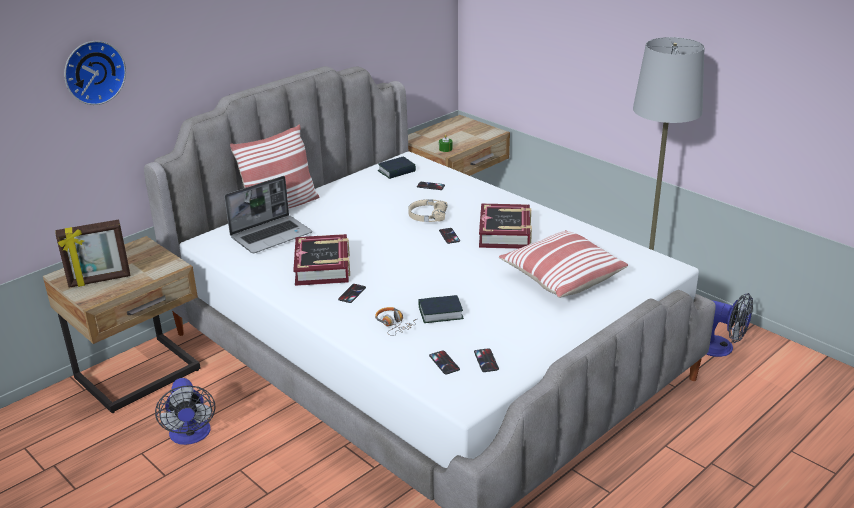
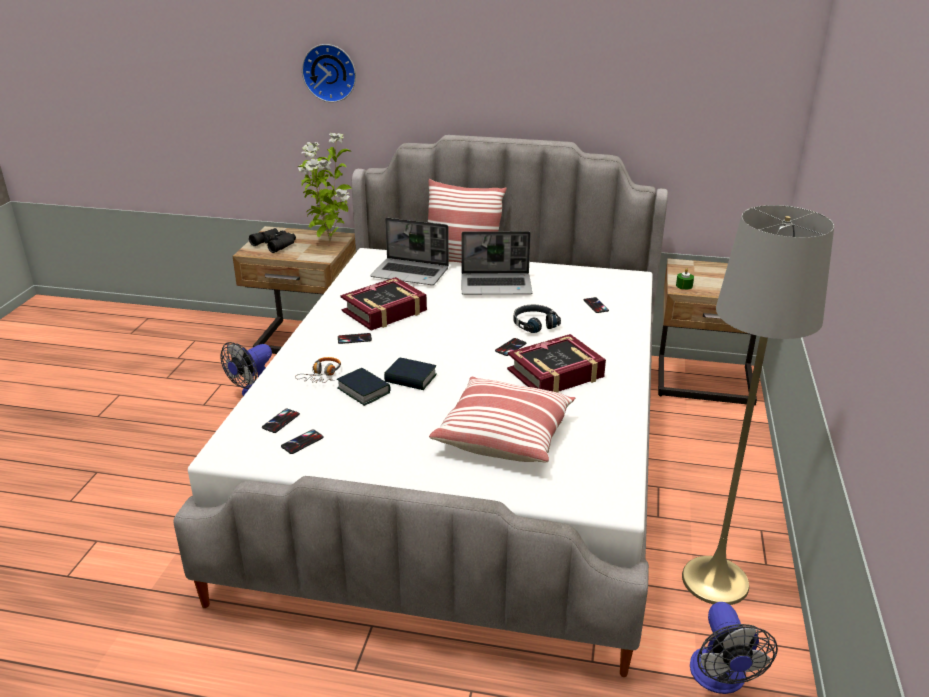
camera: 55 degrees right, 0 degrees up
picture frame [55,219,131,287] -> black binoculars [249,228,296,253]
book [378,157,416,179] -> book moved to [384,357,437,390]
beige headphones [408,199,448,222] -> black headphones [513,305,561,333]
none -> potted plant [298,133,352,242]
none -> laptop [461,231,532,295]

